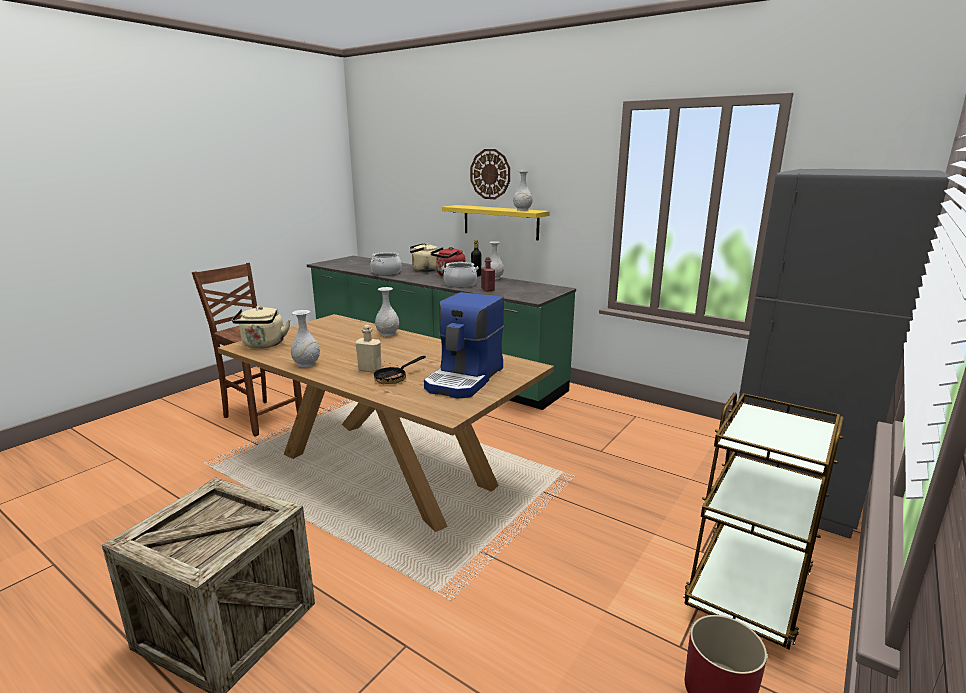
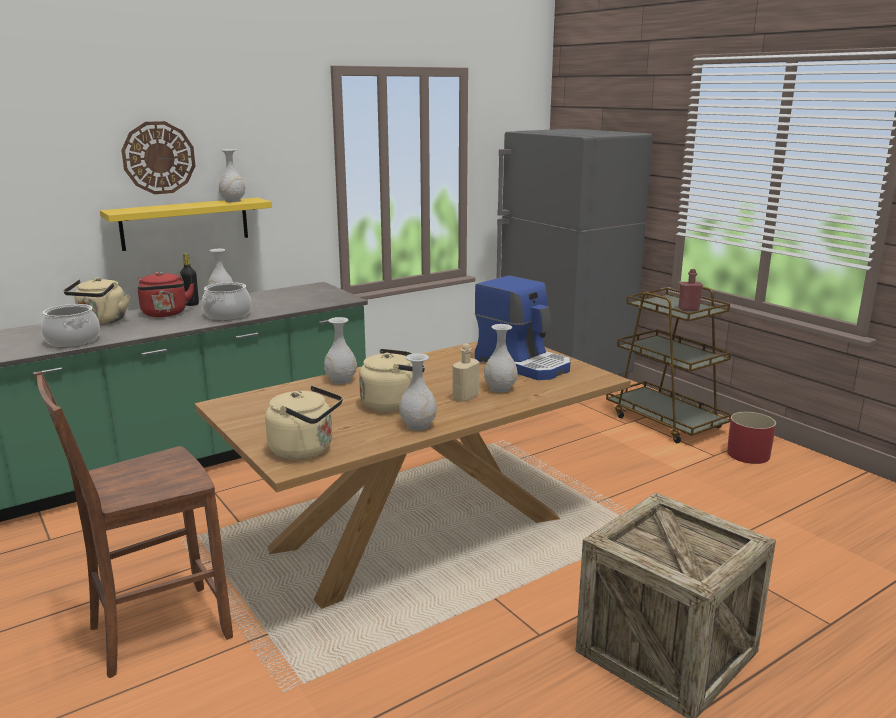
camera: 70 degrees left, 0 degrees up
frying pan [374,356,426,384] -> white vase [484,324,518,393]
red bottle [481,257,495,292] -> red bottle moved to [678,269,703,311]
none -> beige kettle [359,349,425,412]

